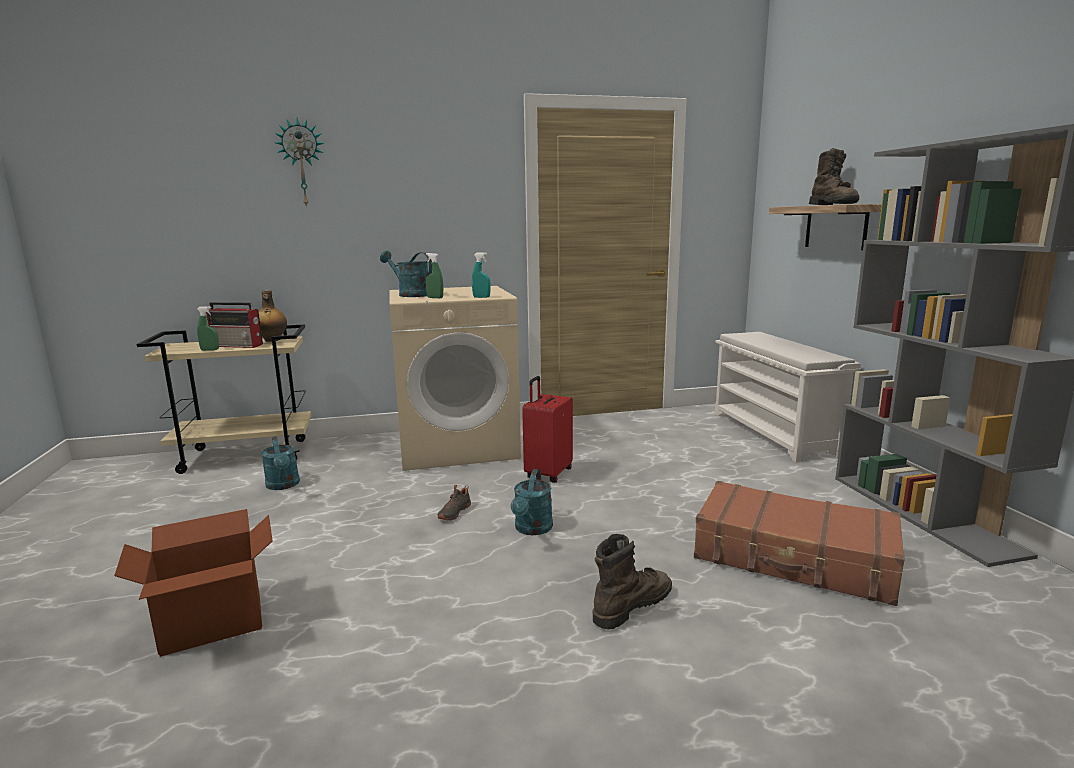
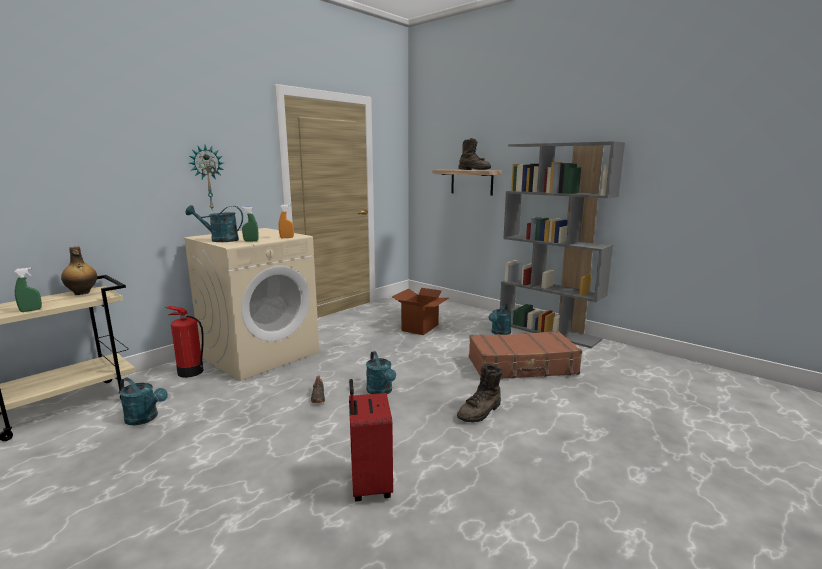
camera: 35 degrees left, 0 degrees up
cardboard box [114,509,273,657] -> cardboard box moved to [392,288,449,335]
radio [206,302,263,348] -> none
wall clock [275,118,324,208] -> wall clock moved to [189,145,223,209]
turquoise spray bottle [472,252,490,298] -> orange spray bottle [279,205,294,238]
red suitcase [522,376,573,483] -> red suitcase moved to [349,379,393,501]
brown boot [593,534,672,630] -> brown boot turned 150 degrees counterclockwise [457,364,502,422]
white shoe rack [715,332,861,462] -> none
none -> fire extinguisher [165,306,204,378]
none -> turquoise watering can [489,304,512,335]

